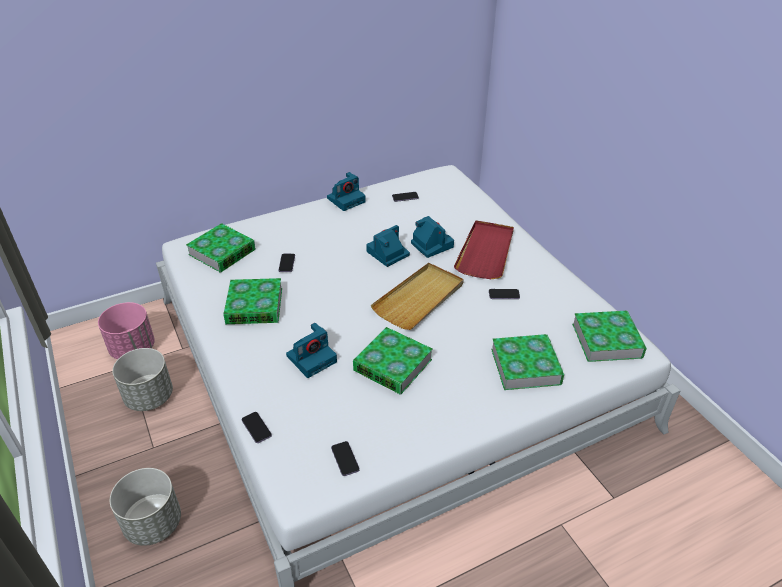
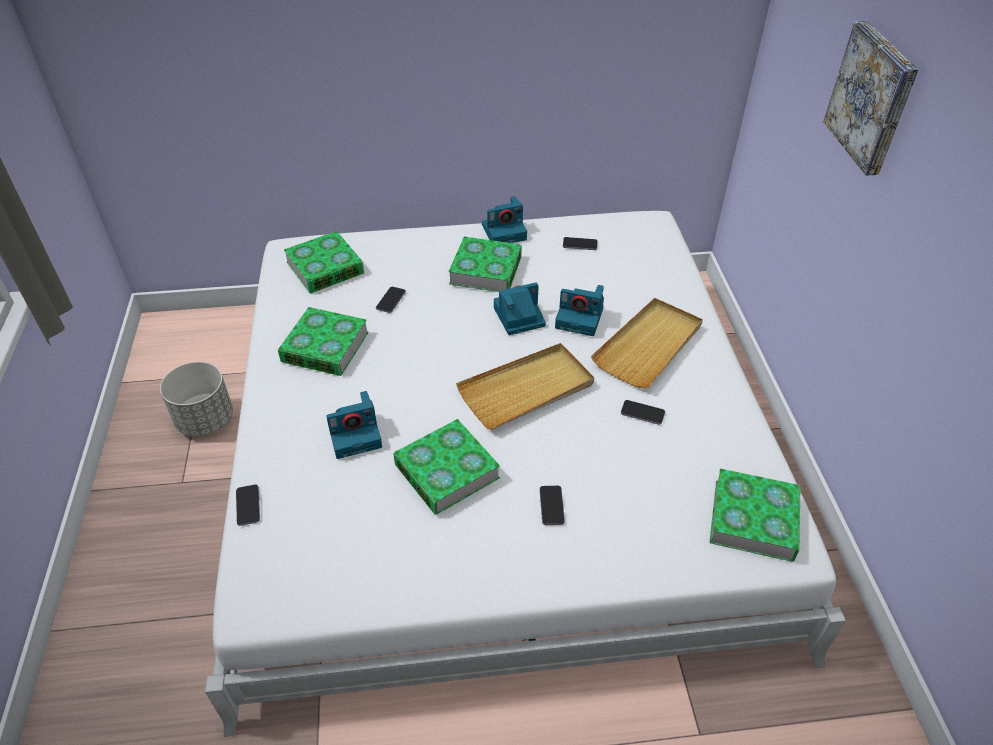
camera: 20 degrees right, 5 degrees up
pink planter [98,302,155,359] -> none
grey planter [110,468,181,546] -> none
phone [331,441,360,476] -> phone moved to [540,486,565,525]
camera [411,216,454,258] -> camera turned 120 degrees clockwise [555,285,604,336]
red tray [454,220,514,279] -> beige tray [591,298,703,388]
book [491,334,564,390] -> book moved to [448,237,522,292]
none -> picture [823,21,919,176]

